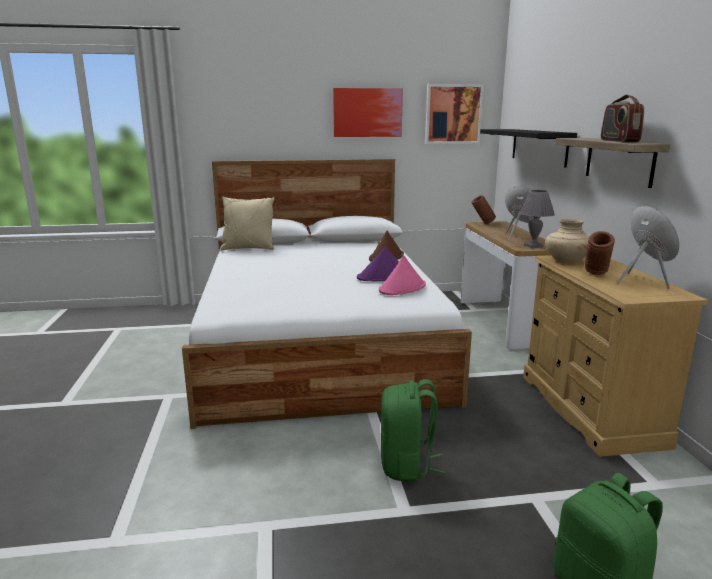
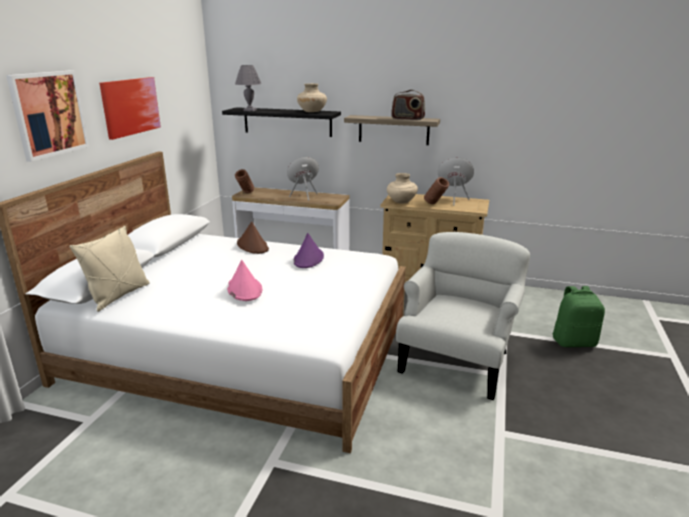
camera: 65 degrees left, 5 degrees up
pink hat [379,256,426,295] -> pink hat moved to [227,260,262,301]
green backpack [381,379,445,482] -> white armchair [396,232,530,400]
picture [425,84,484,144] -> picture moved to [6,70,89,162]
grey table lamp [519,190,555,248] -> grey table lamp moved to [235,65,261,111]
none -> beige vase [297,83,327,112]

